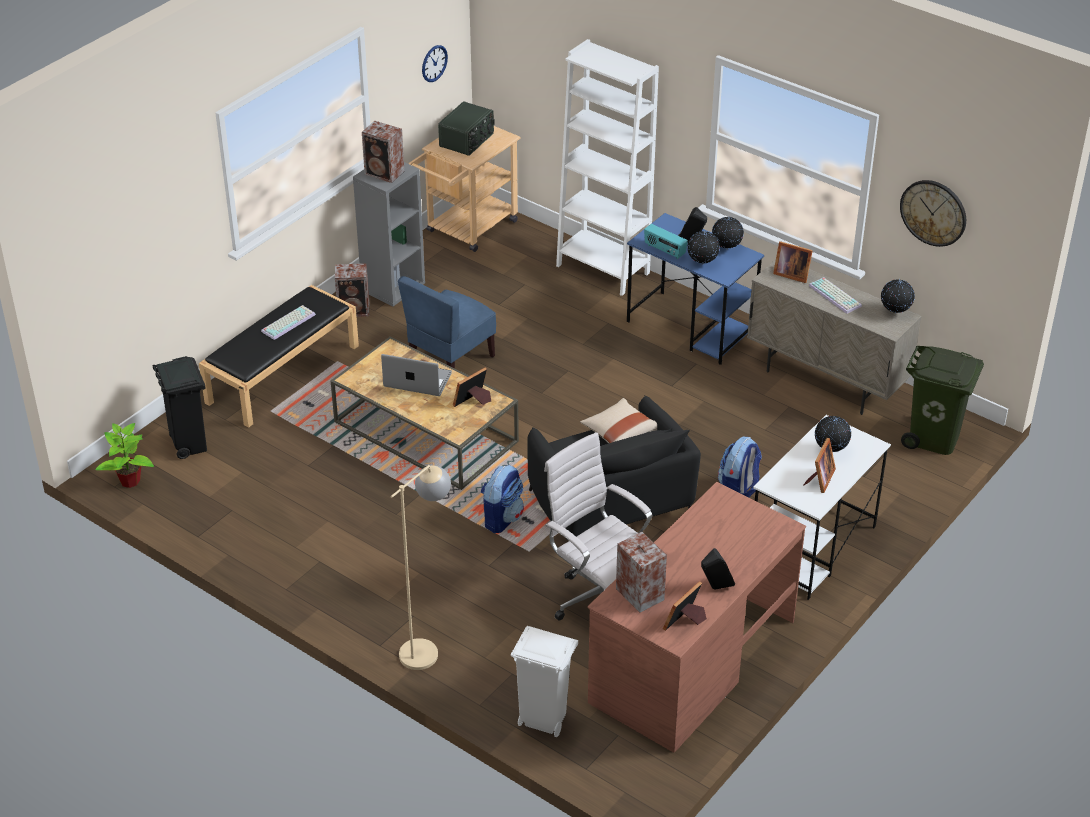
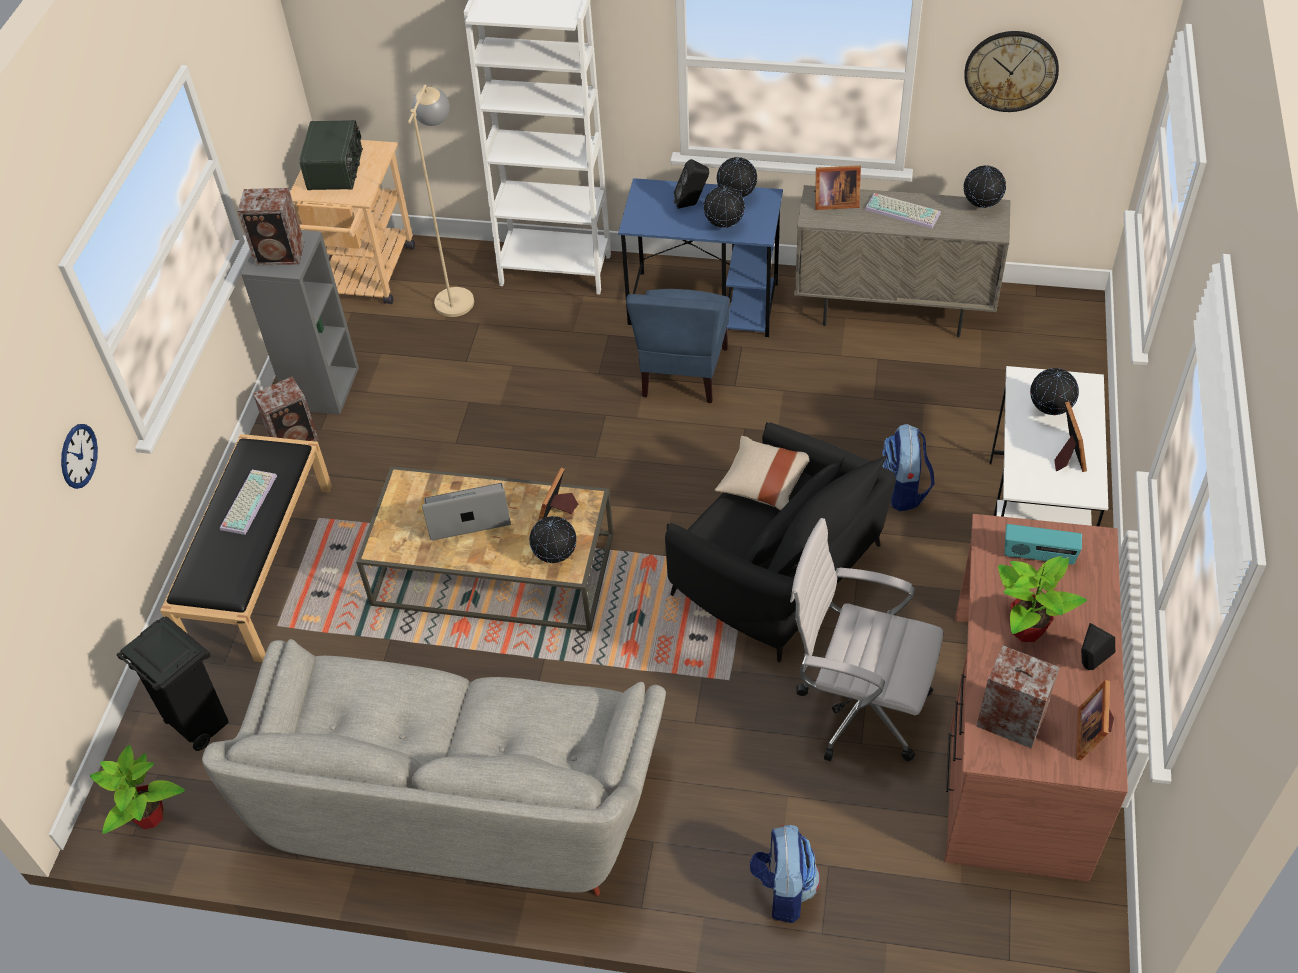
camera: 25 degrees left, 10 degrees up
beige floor lamp [390,465,451,670] -> beige floor lamp moved to [408,85,474,317]
blue chair [398,276,496,368] -> blue chair moved to [626,289,730,403]
wall clock [422,45,448,82] -> wall clock moved to [61,424,98,489]
backpack [481,465,524,533] -> backpack moved to [750,825,820,923]
white trash can [511,626,578,737] -> none
radio [644,224,688,259] -> radio moved to [1004,524,1082,565]
green trash can [901,346,984,455] -> none
none -> grey sofa [202,639,666,896]
none -> globe [529,516,577,563]
none -> potted plant [998,556,1087,642]

